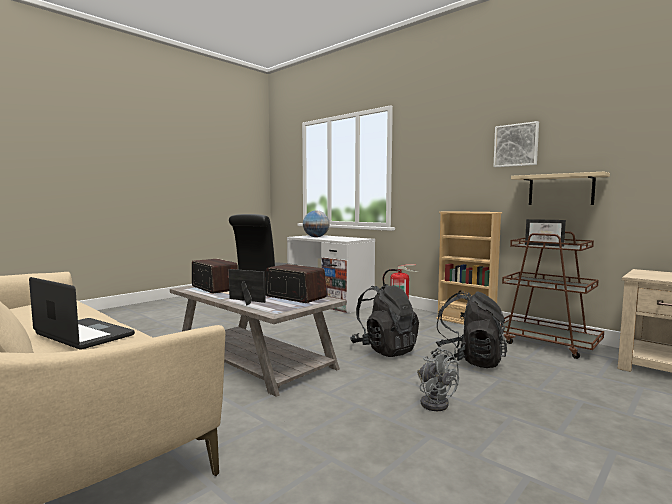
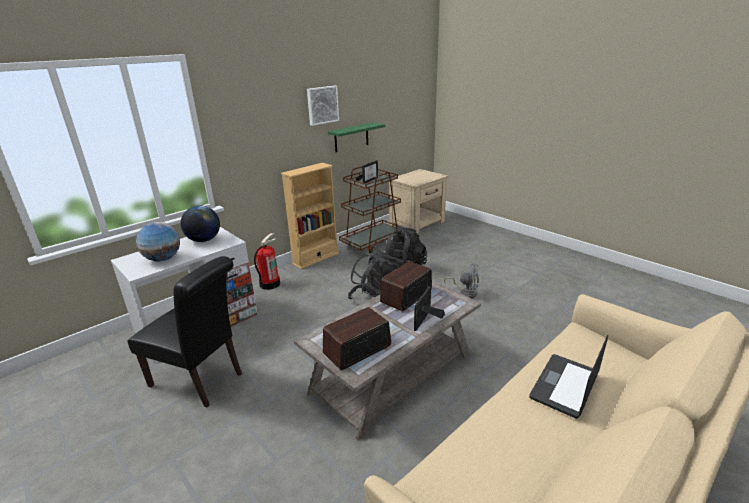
camera: 85 degrees left, 20 degrees up
grey fan [417,347,460,411] -> grey fan turned 45 degrees clockwise [444,264,479,299]
beige shelf [511,172,610,205] -> green shelf [327,122,385,152]
none -> globe [181,205,220,242]

